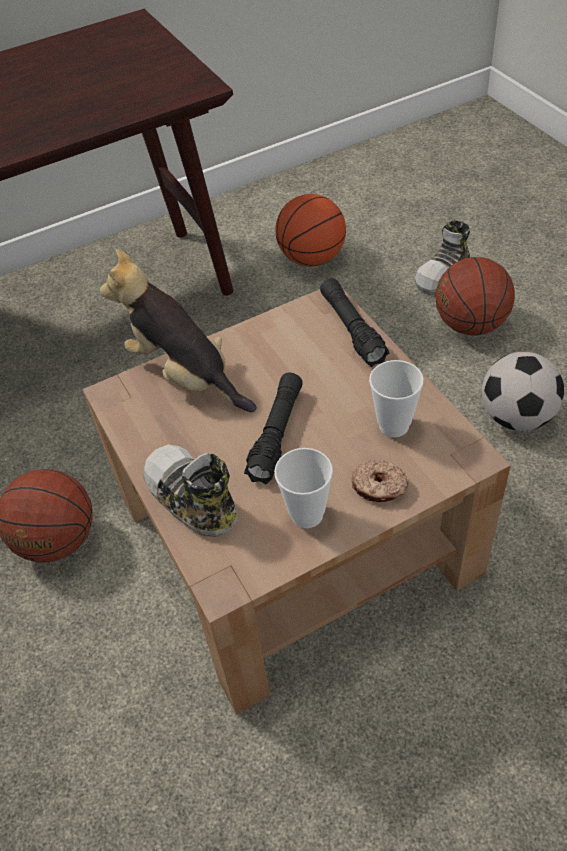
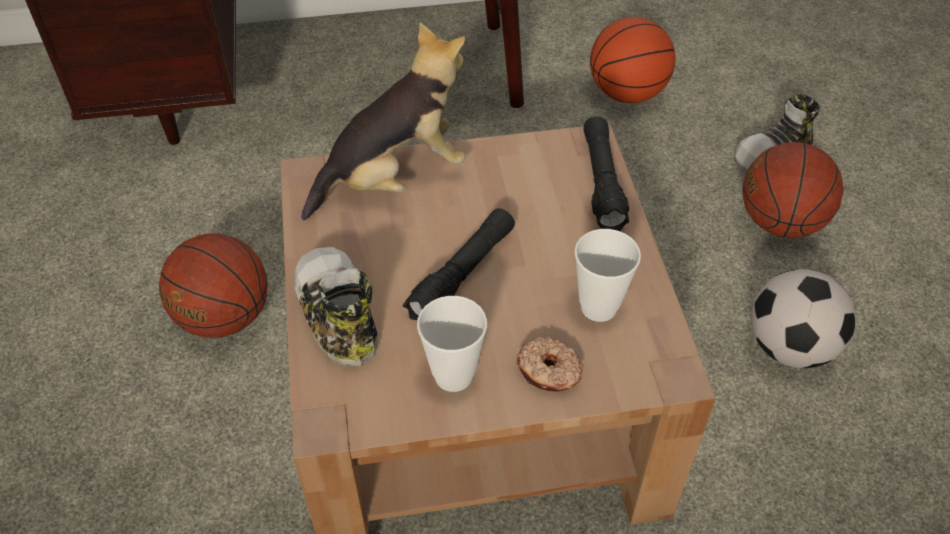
camera: 15 degrees right, 0 degrees up
plush toy [100,249,257,412] -> plush toy turned 90 degrees clockwise [301,22,466,220]

